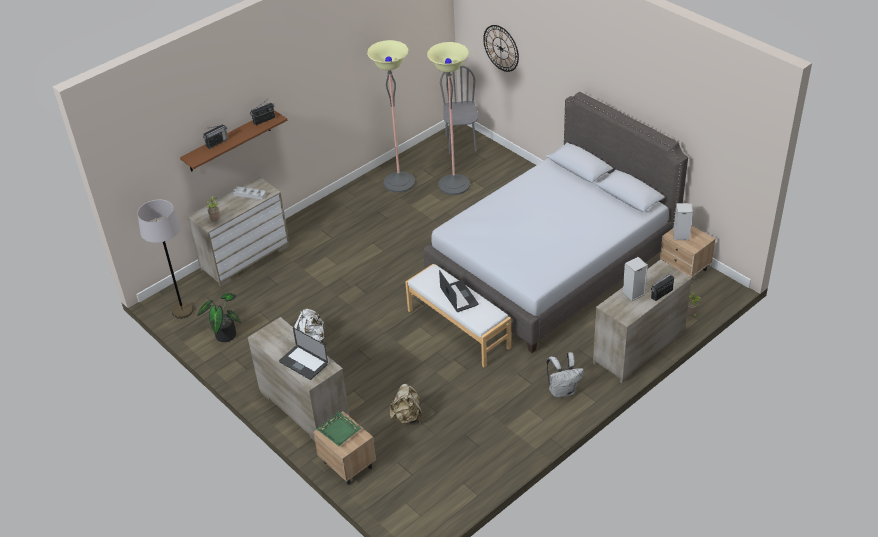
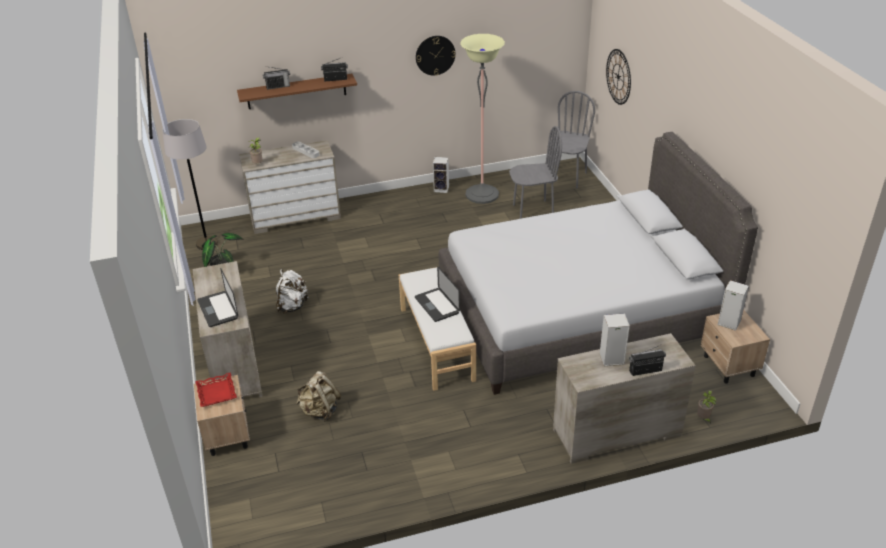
camera: 25 degrees right, 5 degrees down
green tray [316,411,361,446] -> red tray [195,372,237,407]
floor lamp [427,42,470,195] -> grey chair [509,126,562,219]
laptop [439,270,479,312] -> laptop turned 150 degrees clockwise [415,266,460,322]
white backpack [547,352,584,398] -> none
none -> wall clock [416,36,456,76]
none -> speaker [433,157,449,193]

